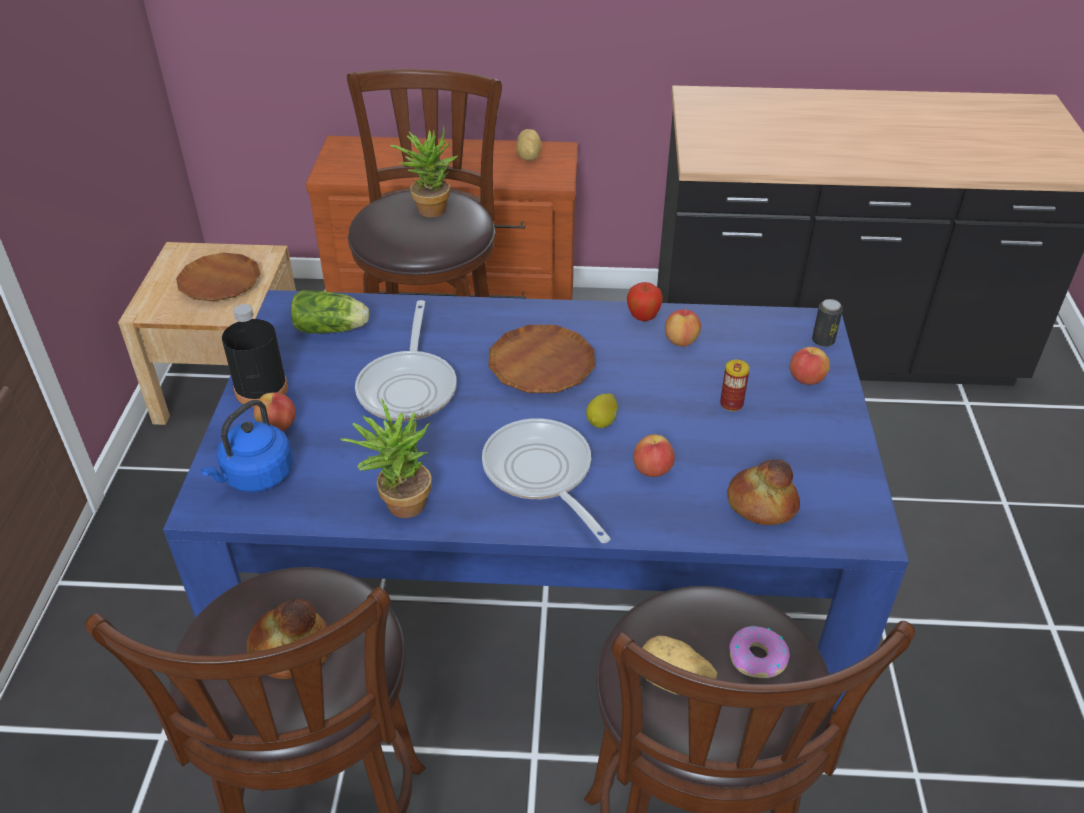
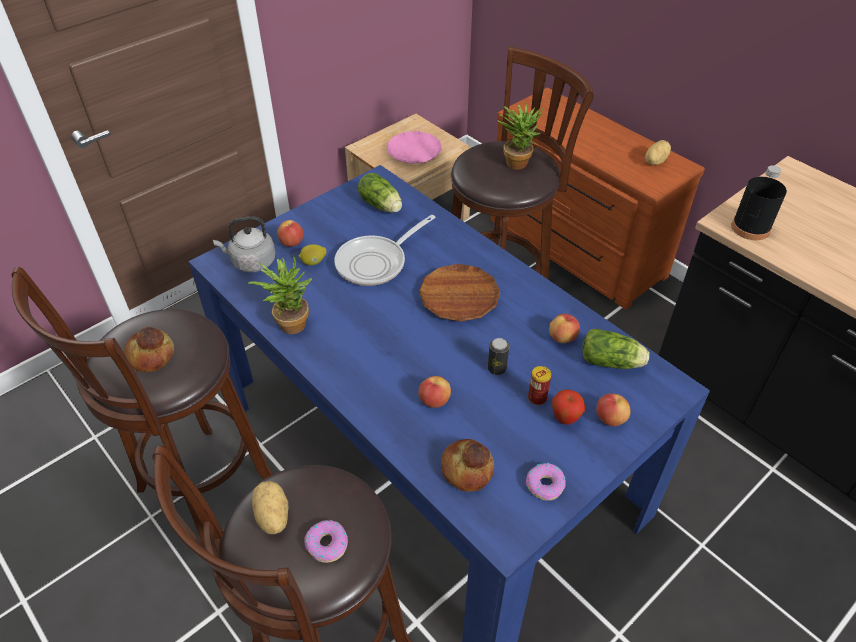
camera: 45 degrees right, 5 degrees up
brown plate [176,253,261,301] -> pink plate [387,131,442,164]
blue kettle [201,400,293,492] -> grey kettle [213,216,276,272]
black bottle [222,304,288,407] -> black bottle moved to [731,165,787,240]
frying pan [482,418,611,543] -> none
lemon [586,393,618,428] -> lemon moved to [299,245,327,265]
apple [627,282,663,321] -> apple moved to [552,389,585,425]
can [812,299,843,347] -> can moved to [488,338,509,375]
none -> donut [526,463,566,501]
none -> lettuce [582,328,649,369]

